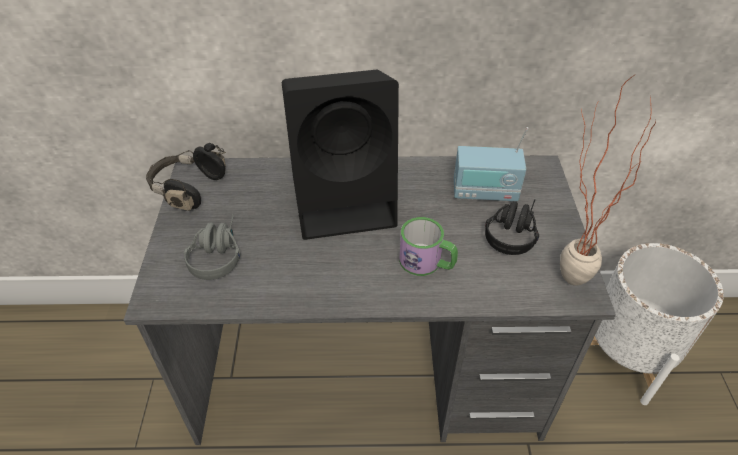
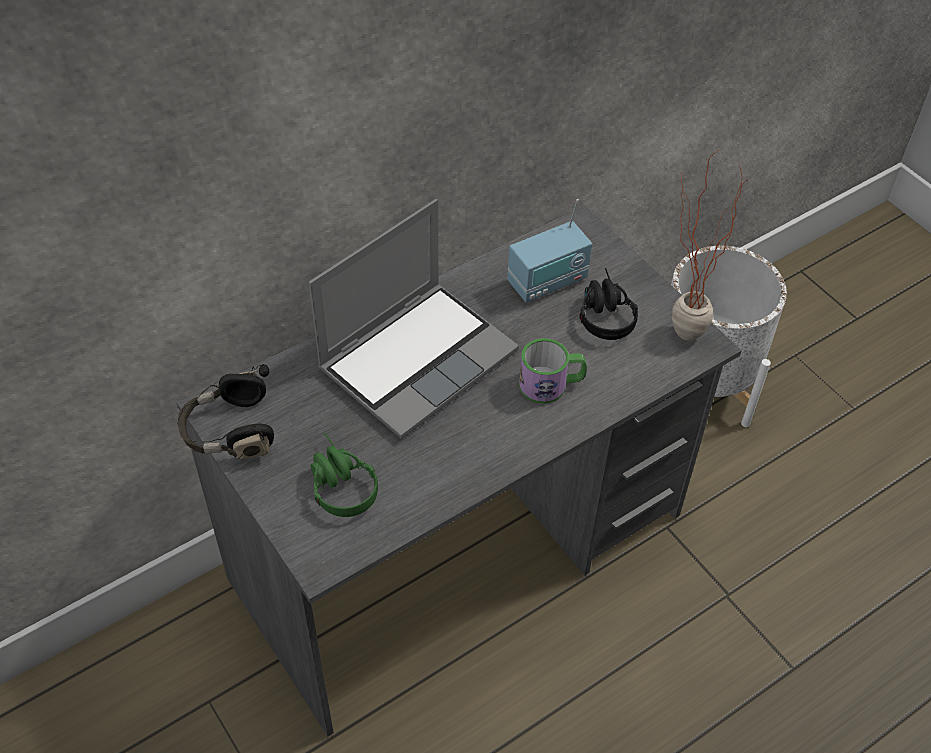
camera: 35 degrees left, 5 degrees up
grey headphones [184,214,241,280] -> green headphones [311,432,378,517]
black speaker [282,70,399,240] -> laptop [309,199,519,439]

